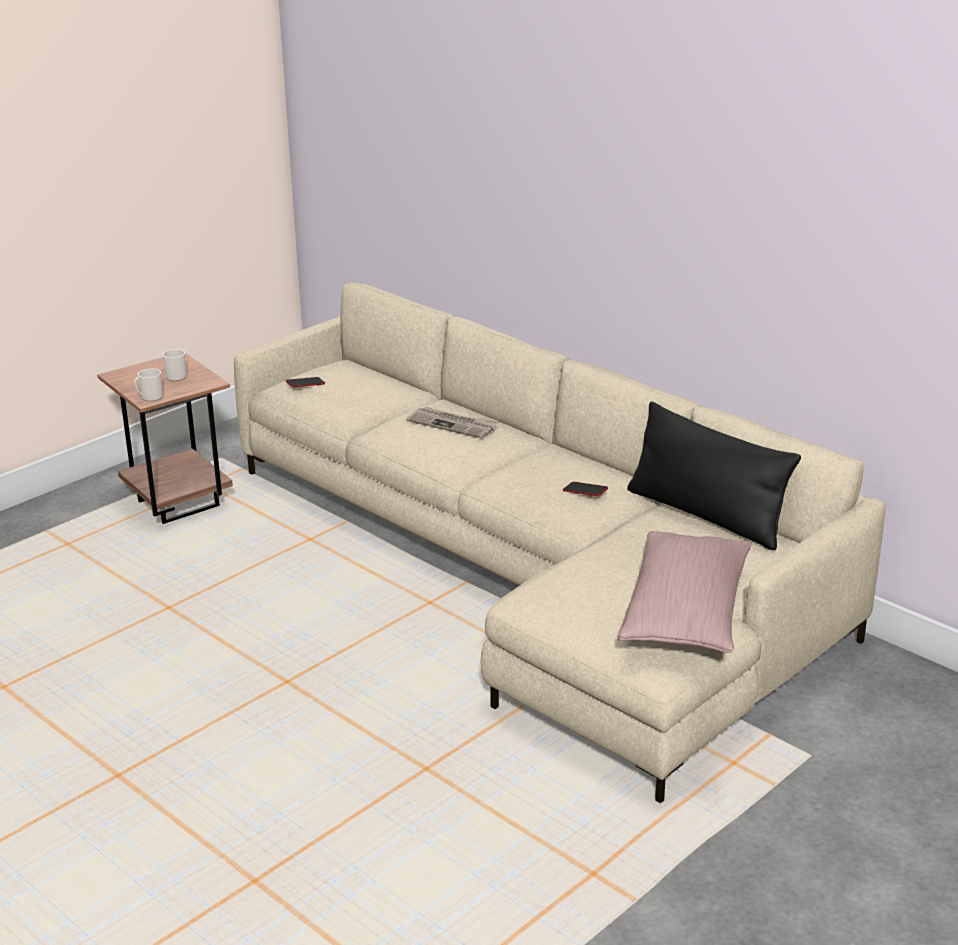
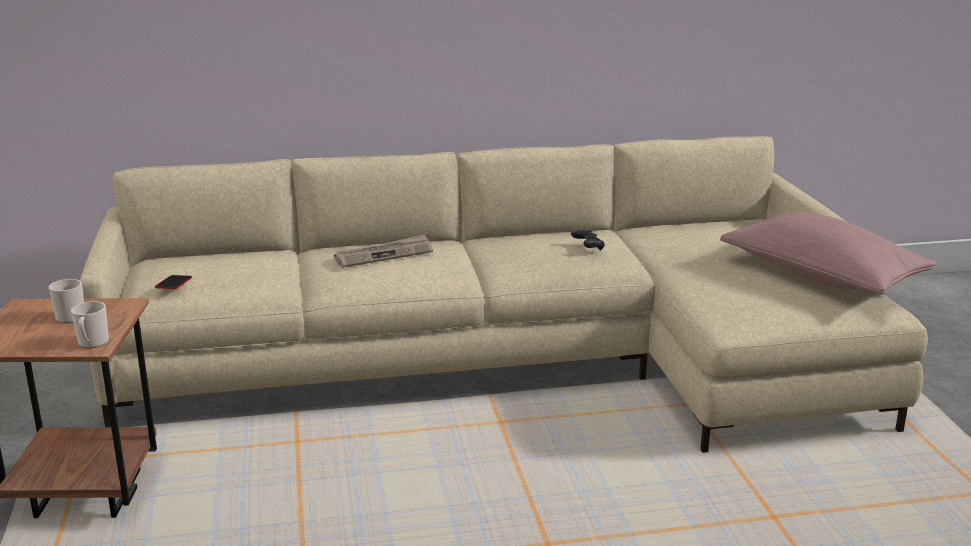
camera: 55 degrees left, 5 degrees down
phone [563,482,608,496] -> black game controller [571,230,605,251]
black pillow [627,401,801,550] -> none

